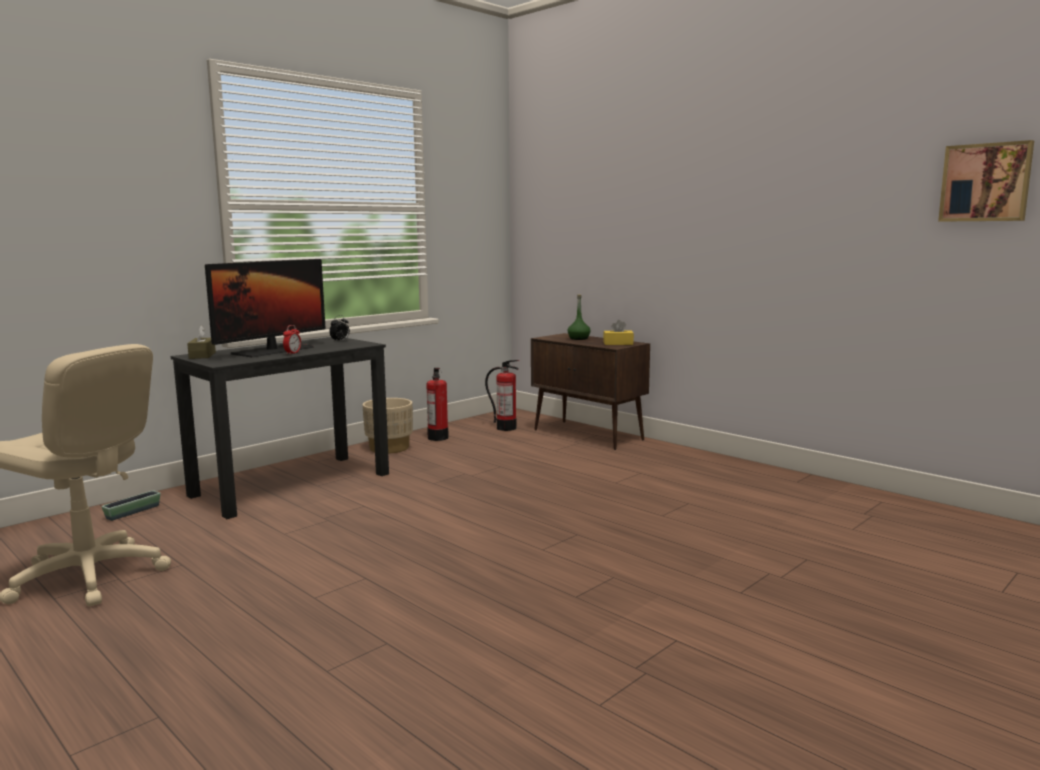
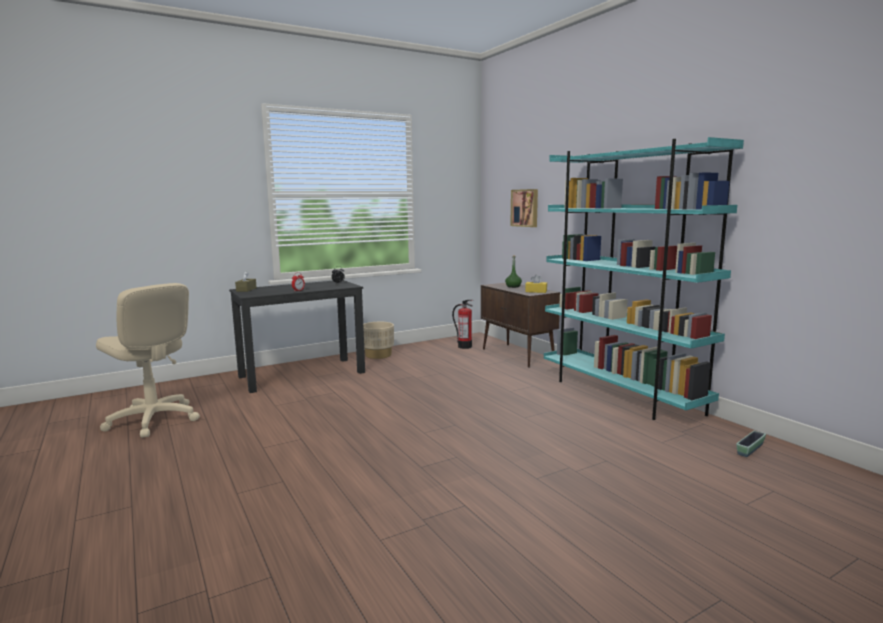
camera: 15 degrees right, 0 degrees up
planter [101,491,161,521] -> planter moved to [736,431,766,457]
monitor [205,259,326,358] -> none
fire extinguisher [426,368,449,441] -> none
picture [938,140,1034,222] -> picture moved to [510,189,538,227]
none -> turquoise bookcase [544,137,744,420]

